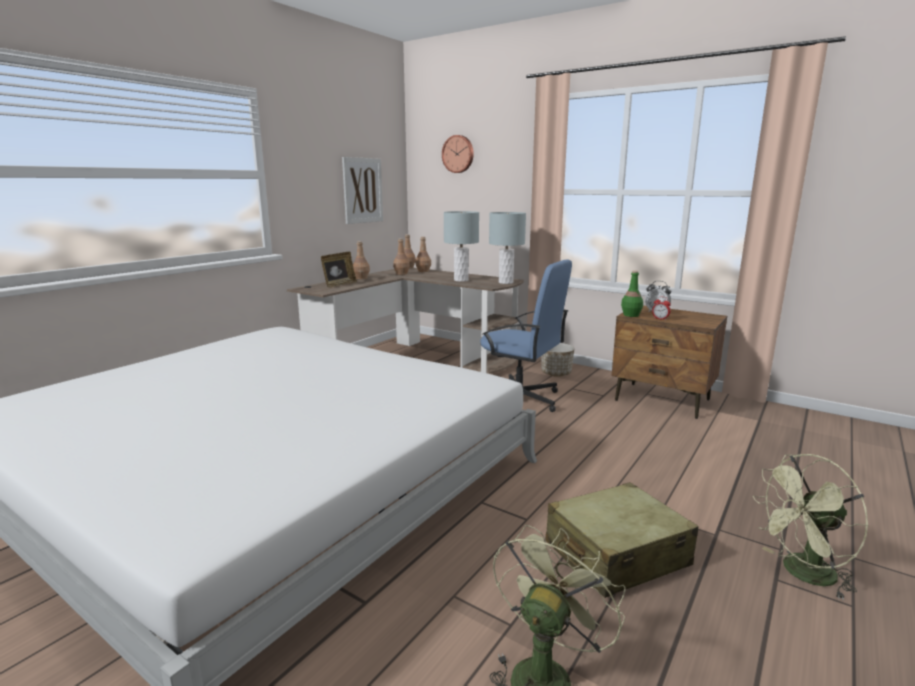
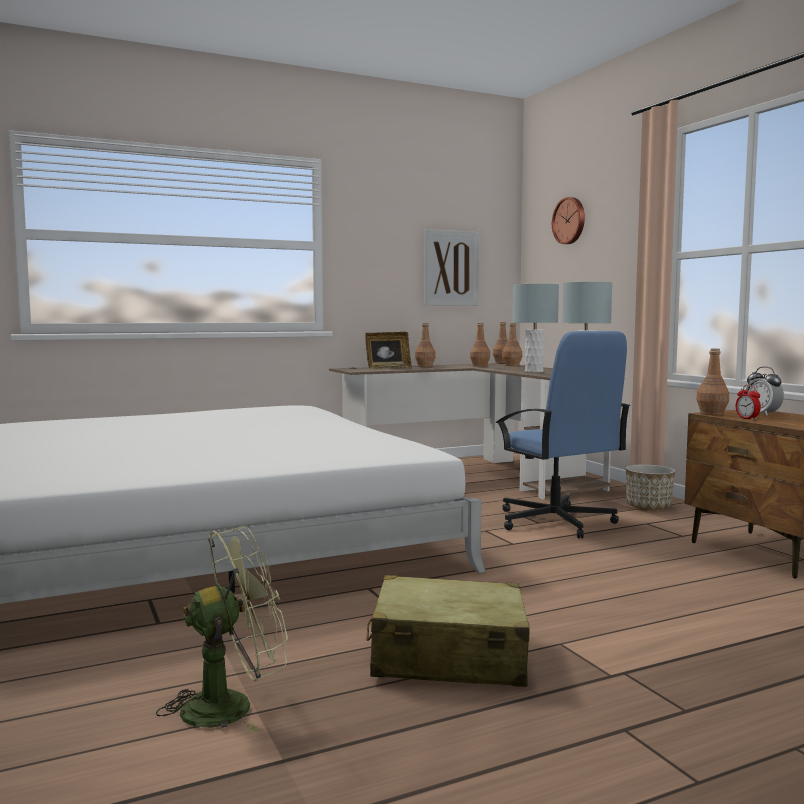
camera: 30 degrees right, 10 degrees down
green bottle [621,271,643,317] -> brown bottle [696,348,729,415]
green fan [753,454,868,600] -> none

